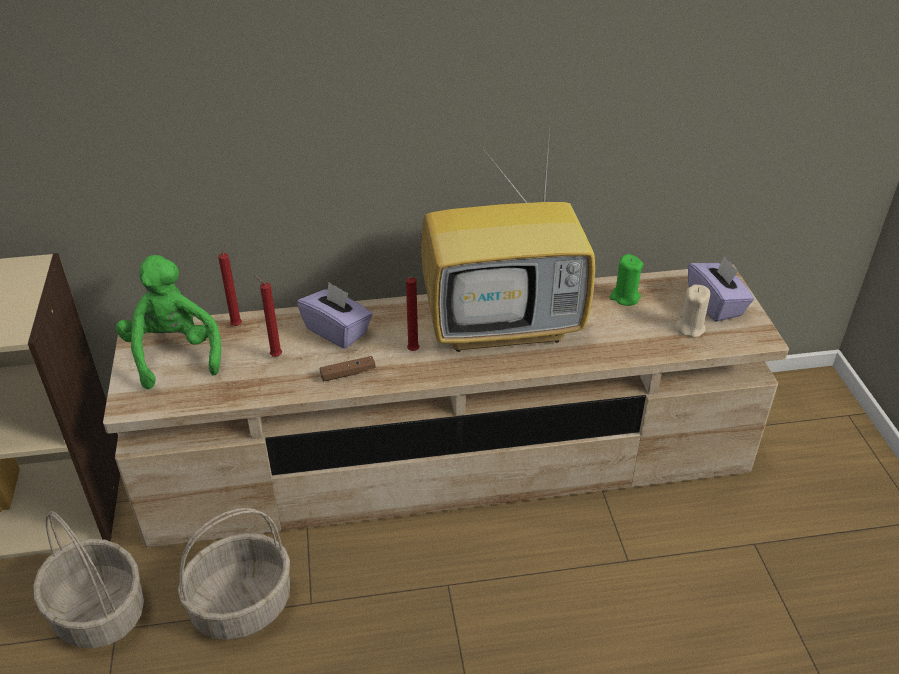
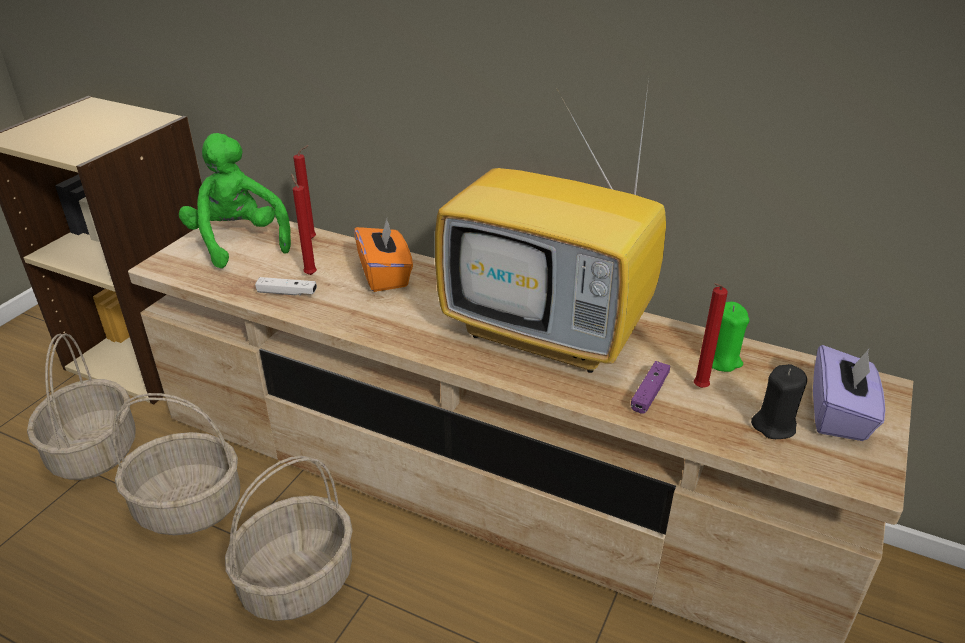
camera: 35 degrees right, 5 degrees down
green plush toy [116,255,221,389] -> green plush toy turned 45 degrees counterclockwise [179,133,291,268]
purple tissue box [297,282,373,349] -> orange tissue box [354,219,413,292]
brown game controller [320,356,376,381] -> none
red candle [406,277,419,351] -> red candle moved to [694,283,728,388]
beige candle [676,284,710,338] -> black candle [751,364,807,439]
none -> basket [225,456,353,621]
none -> white game controller [255,277,317,295]
none -> purple game controller [631,361,670,414]

